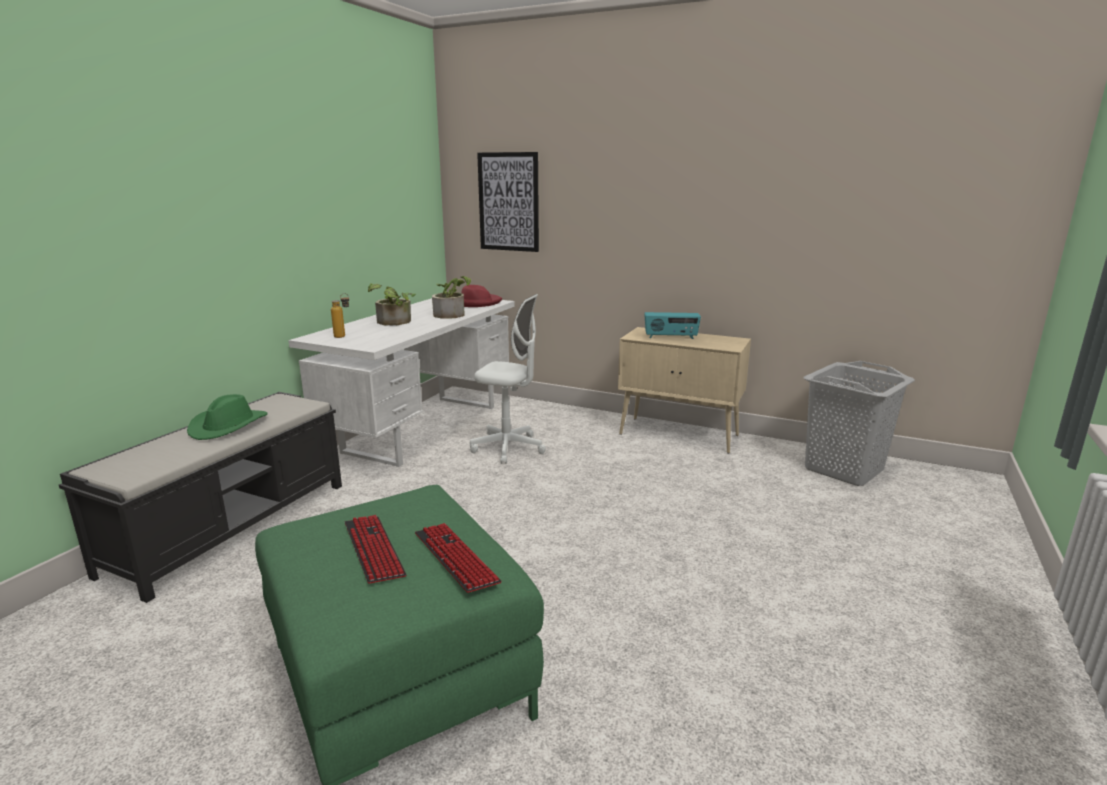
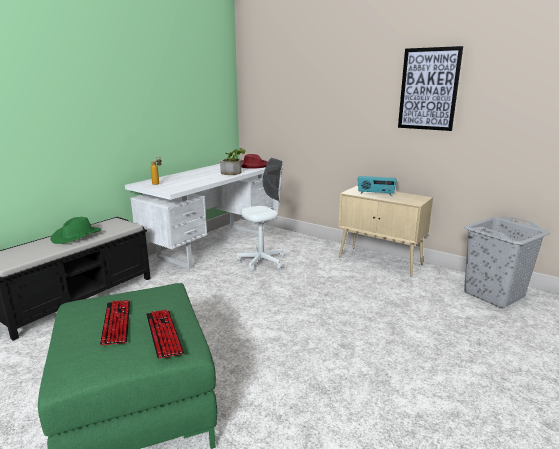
camera: 10 degrees right, 0 degrees up
potted plant [368,283,416,325] -> none
white office chair [470,294,546,464] -> white office chair turned 60 degrees counterclockwise [237,158,285,272]
picture [477,152,539,252] -> picture moved to [398,46,463,131]

